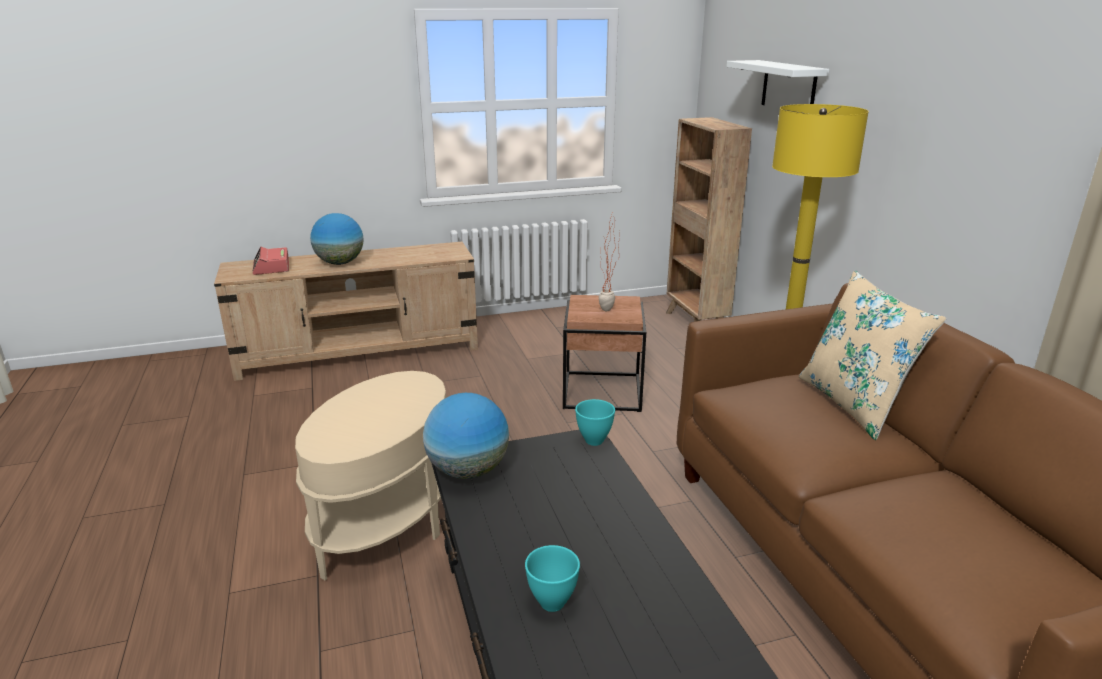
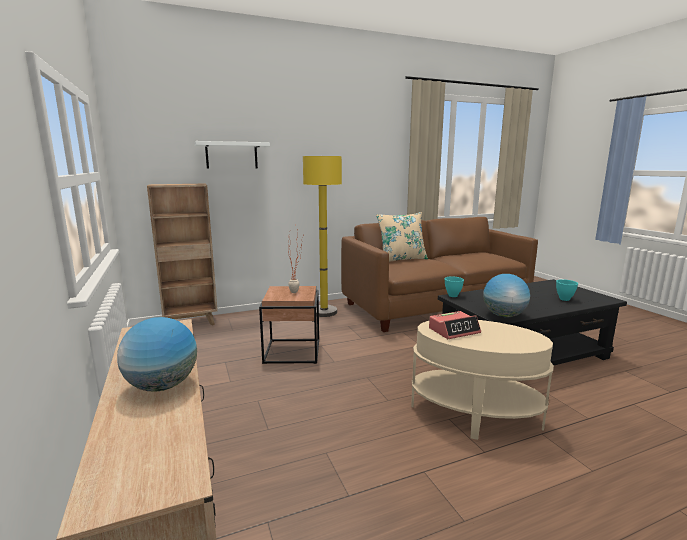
camera: 95 degrees left, 10 degrees down
alarm clock [252,247,289,275] -> alarm clock moved to [429,311,481,339]

